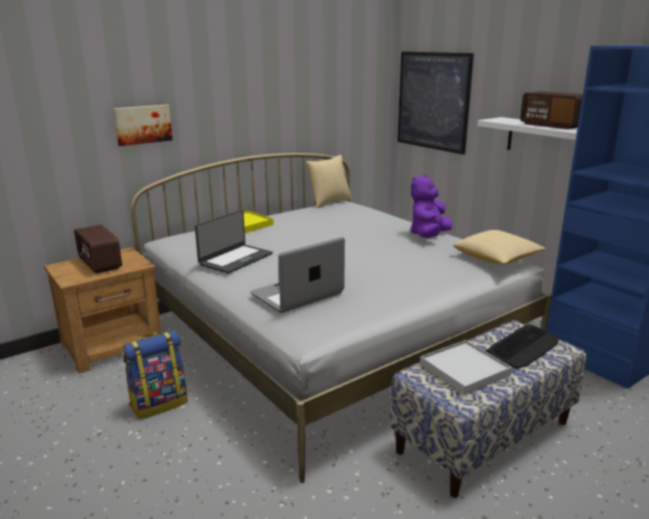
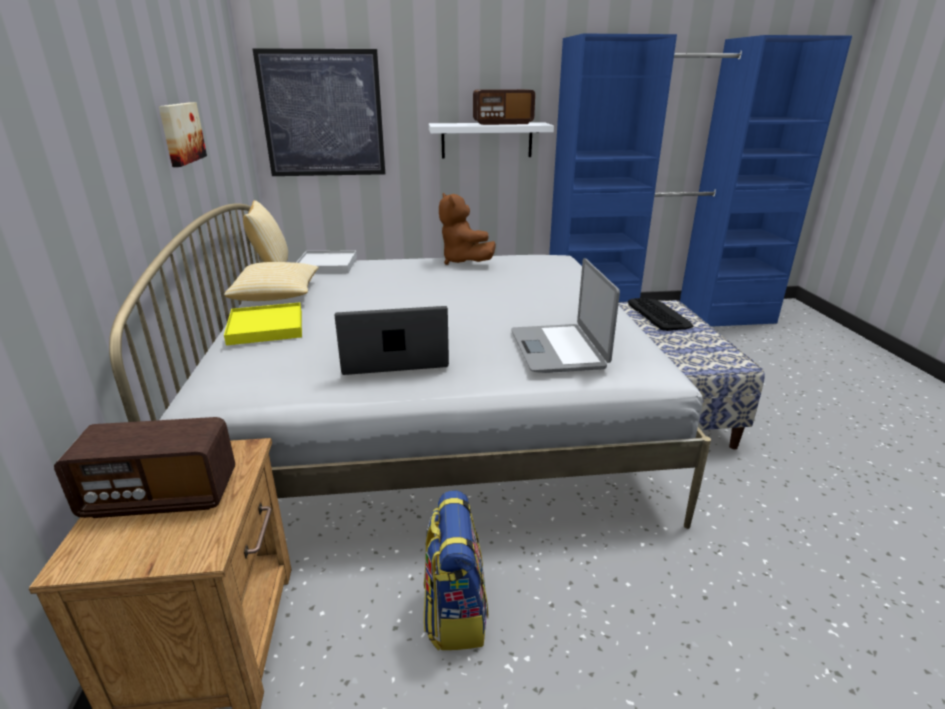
camera: 60 degrees left, 5 degrees up
picture [113,105,173,146] -> picture moved to [159,102,207,167]
laptop [195,210,273,274] -> laptop turned 75 degrees counterclockwise [334,306,449,375]
purple plush toy [411,175,452,238] -> brown plush toy [439,193,496,265]
white tray [420,340,512,395] -> white tray moved to [296,251,357,274]
pillow [453,230,546,264] -> pillow moved to [224,262,319,301]

